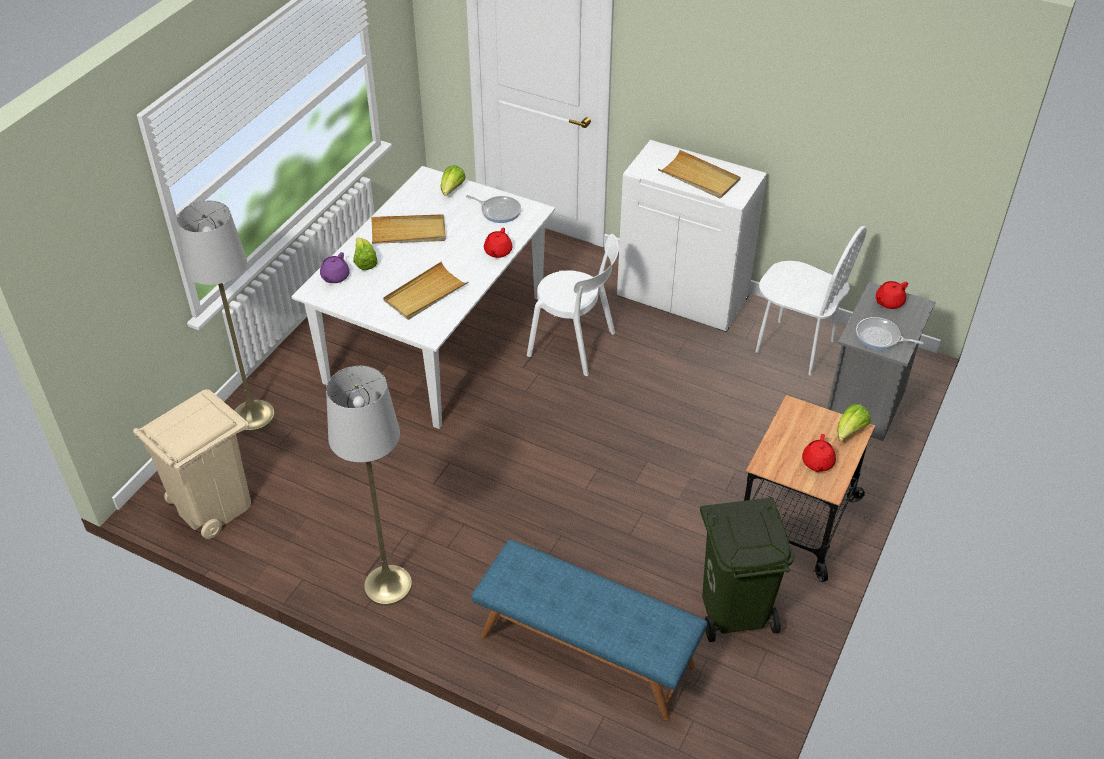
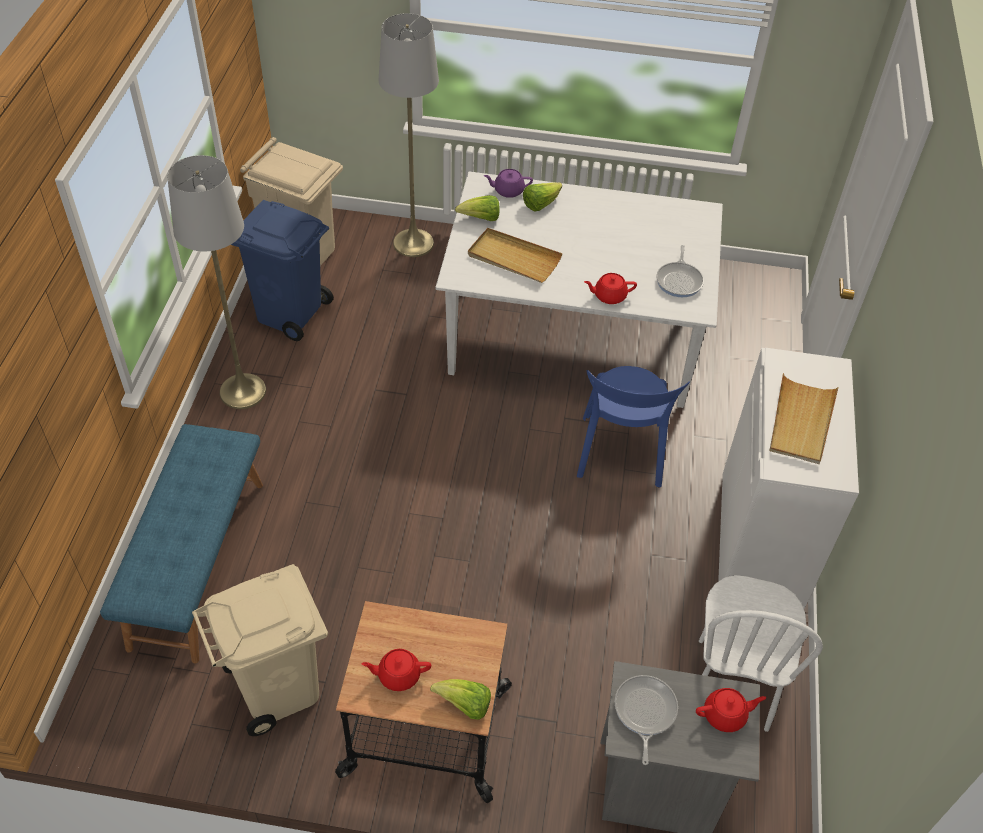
camera: 70 degrees right, 5 degrees up
beige tray [371,214,446,244] -> none
lettuce [441,165,465,196] -> lettuce moved to [455,195,500,221]
white chair [527,234,619,376] -> blue chair [577,366,690,487]
green trash can [700,497,794,642] -> beige trash can [192,564,328,736]
red teapot [875,281,908,309] -> red teapot turned 135 degrees clockwise [696,688,766,732]
none -> blue trash can [231,200,334,341]

